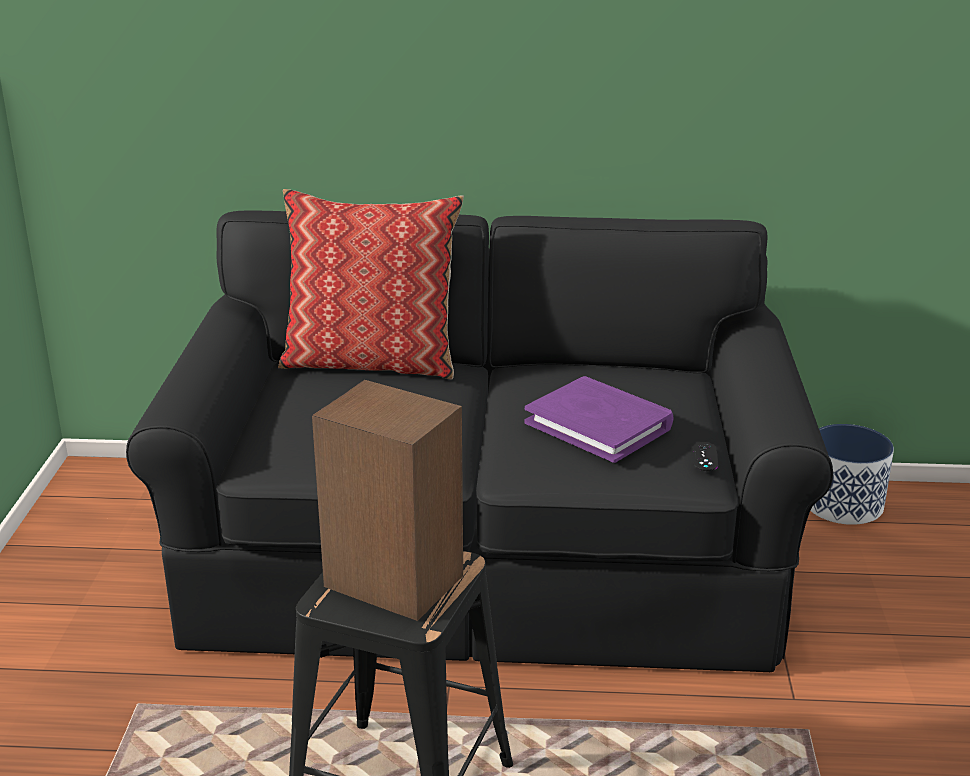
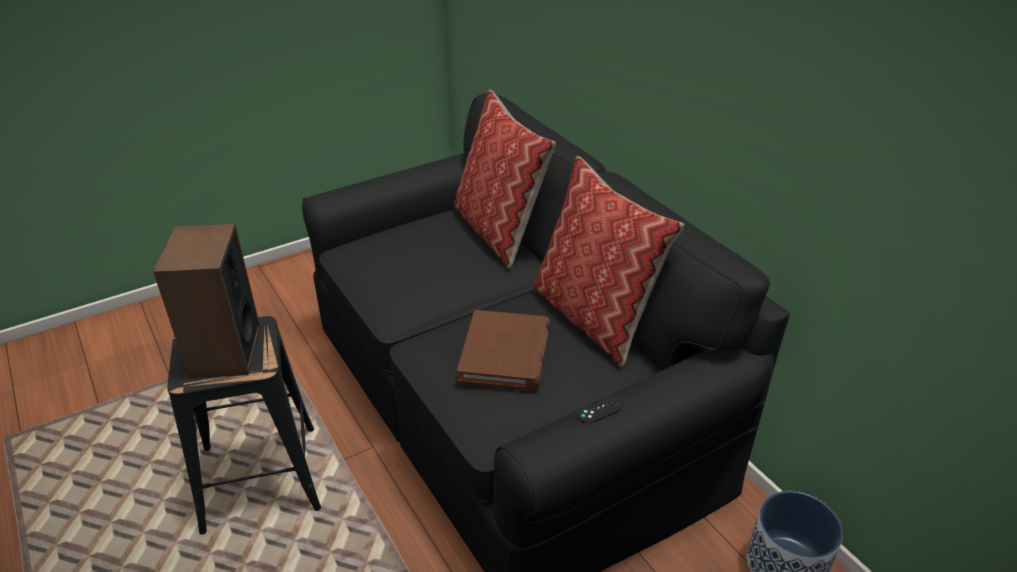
camera: 55 degrees right, 10 degrees up
purple book [524,376,674,463] -> brown book [457,310,550,391]
black game controller [692,442,718,471] -> black game controller moved to [577,396,622,423]
none -> pillow [532,156,685,367]

